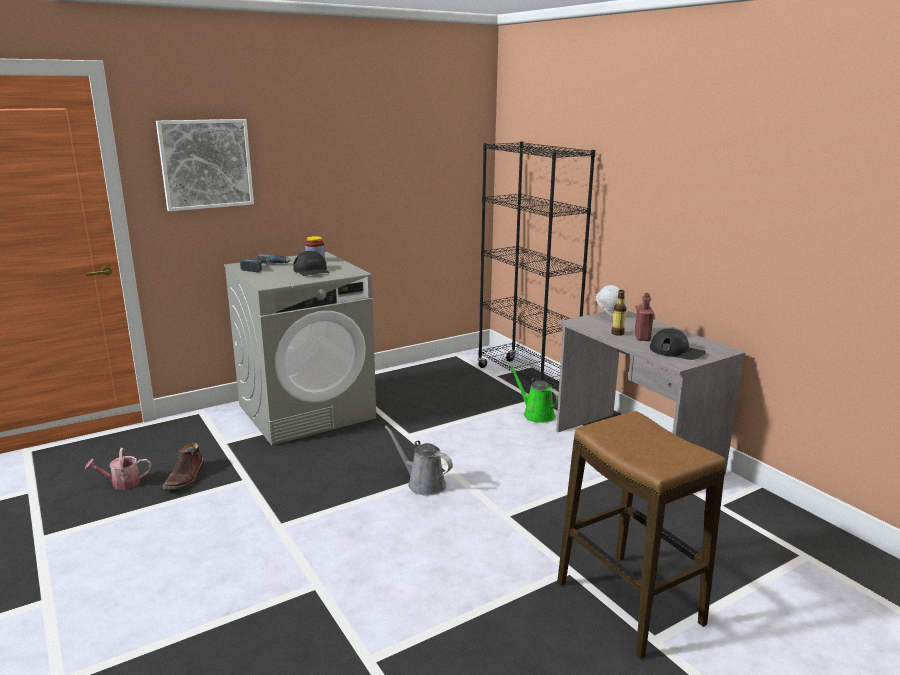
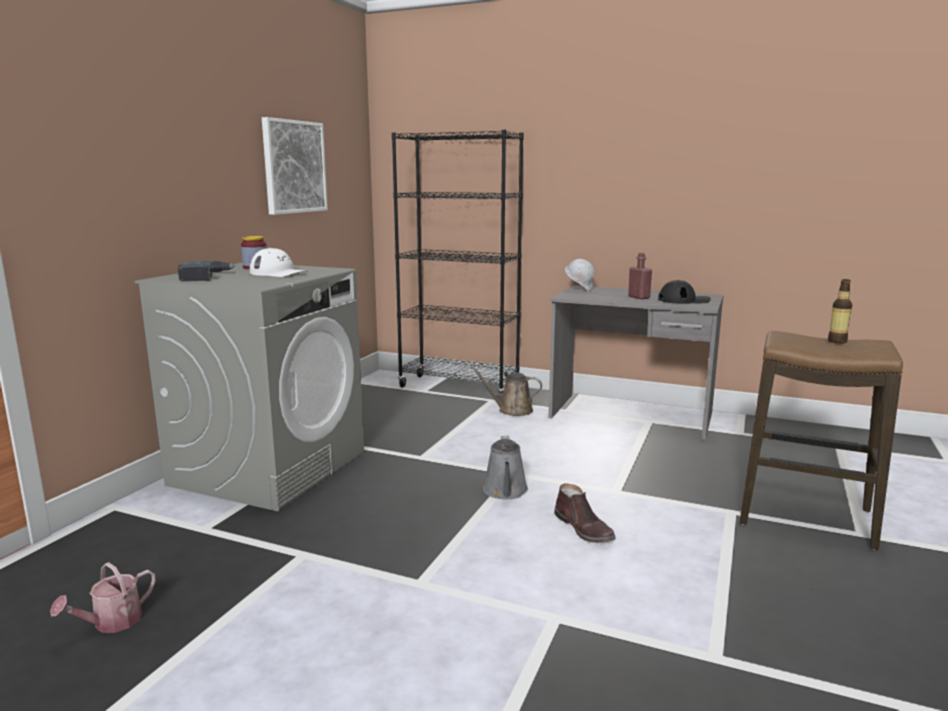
camera: 35 degrees left, 5 degrees down
picture [156,119,254,211] -> picture moved to [262,117,328,215]
brown boot [163,442,204,490] -> brown boot moved to [554,483,615,543]
black cap [293,251,330,276] -> white cap [250,248,308,277]
grey watering can [385,426,453,495] -> grey watering can turned 90 degrees counterclockwise [483,436,528,499]
green watering can [509,365,559,423] -> brown watering can [470,365,542,416]
bottle [611,290,626,336] -> bottle moved to [828,279,853,344]

